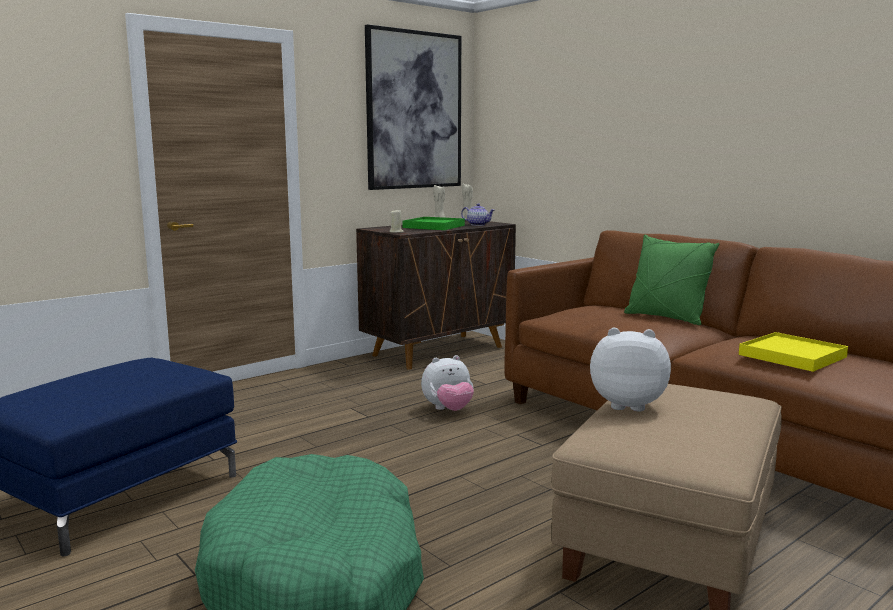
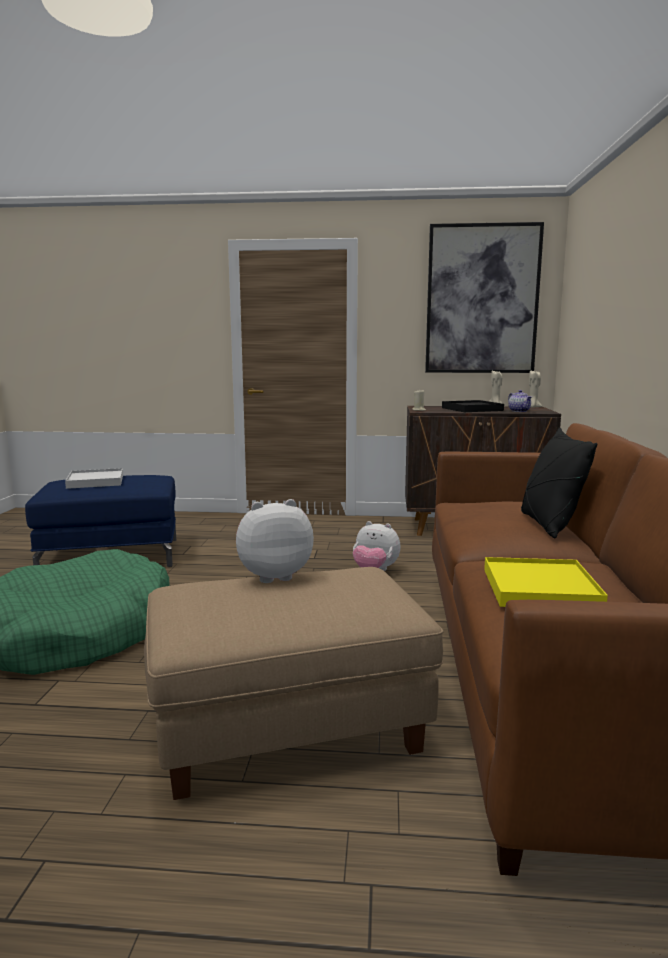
camera: 45 degrees right, 0 degrees up
green tray [402,217,465,230] -> black tray [442,400,504,412]
plush toy [590,328,671,411] -> plush toy turned 75 degrees counterclockwise [236,499,314,583]
green pillow [624,235,719,325] -> black pillow [521,428,597,538]
none -> white tray [65,468,123,489]

